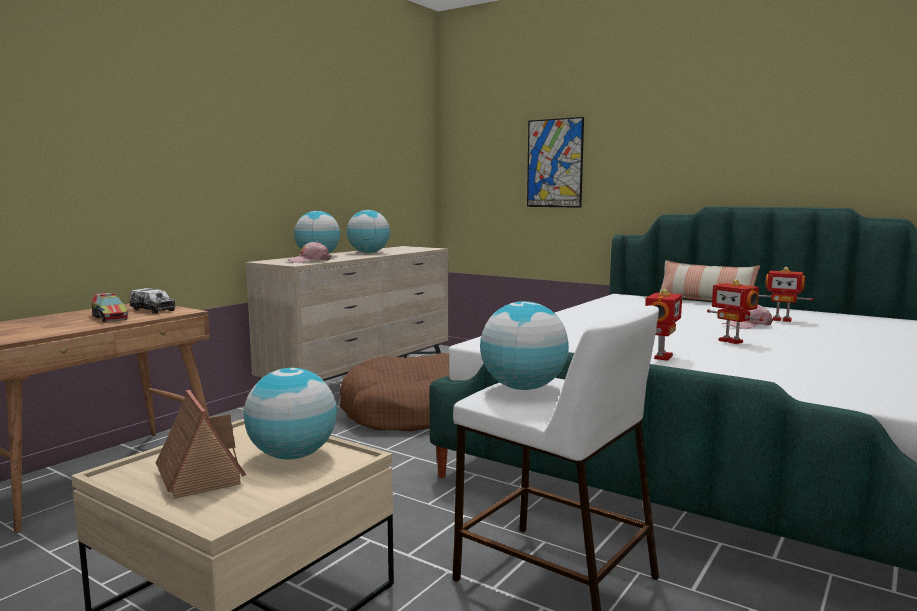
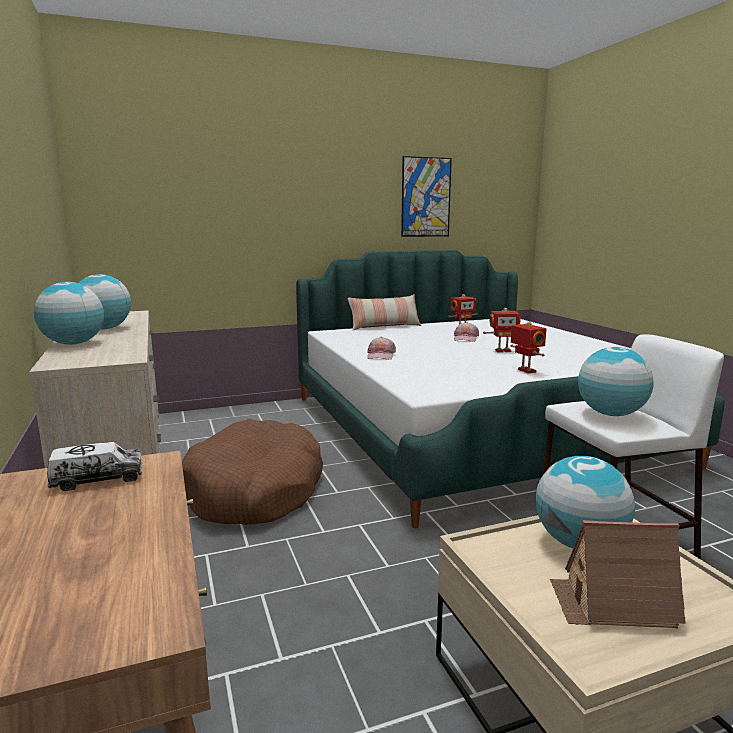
camera: 55 degrees left, 5 degrees up
toy truck [91,293,128,322] -> none
pink cap [287,242,332,263] -> pink cap moved to [367,337,396,360]
picture [527,117,584,208] -> picture moved to [401,156,452,237]

